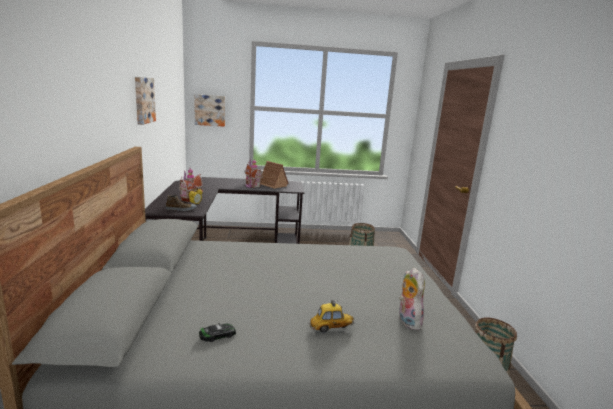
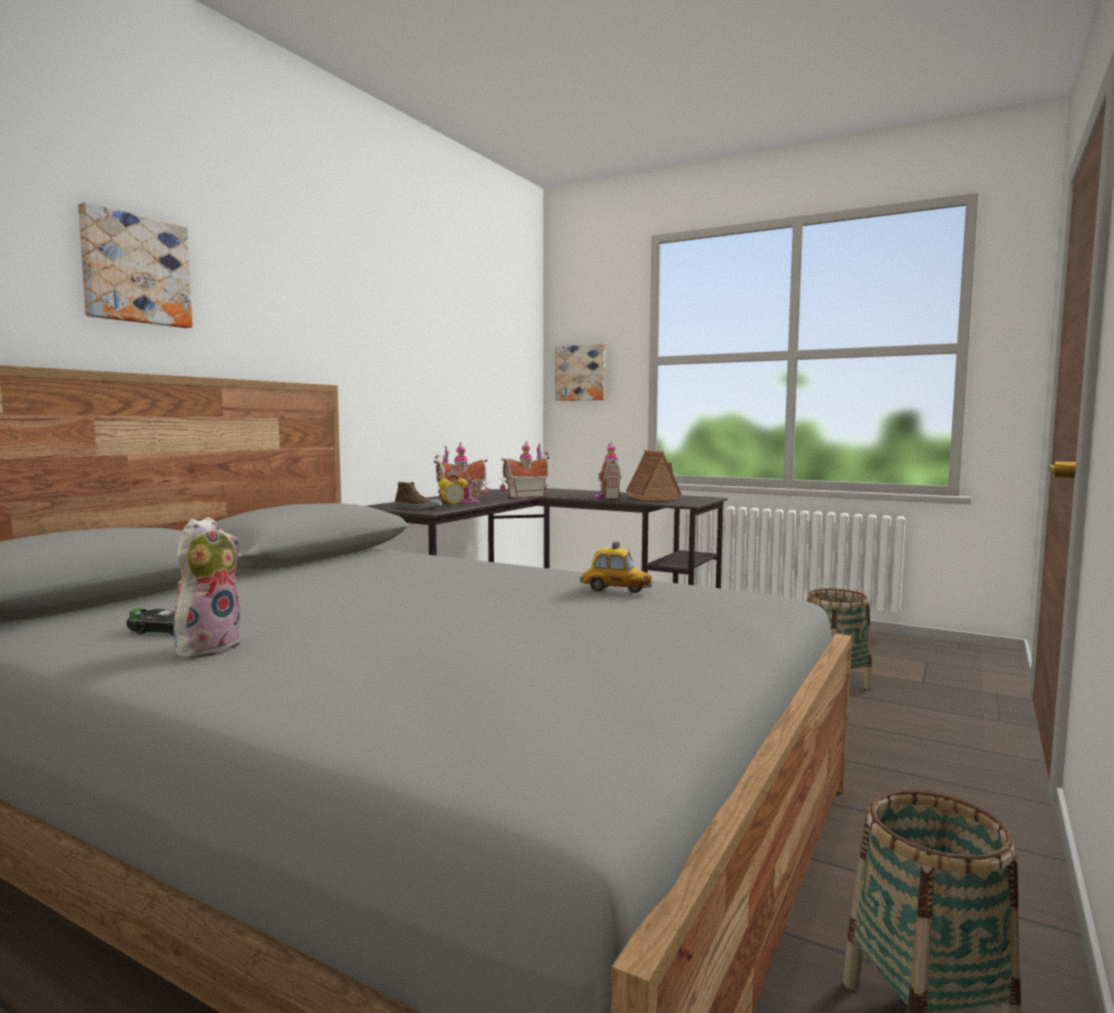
camera: 35 degrees right, 10 degrees down
picture [135,77,156,125] -> picture moved to [78,202,193,328]
toy car [308,300,354,333] -> toy car moved to [580,541,653,593]
plush toy [399,268,425,330] -> plush toy moved to [173,517,242,659]
none -> toy house [500,441,549,498]

